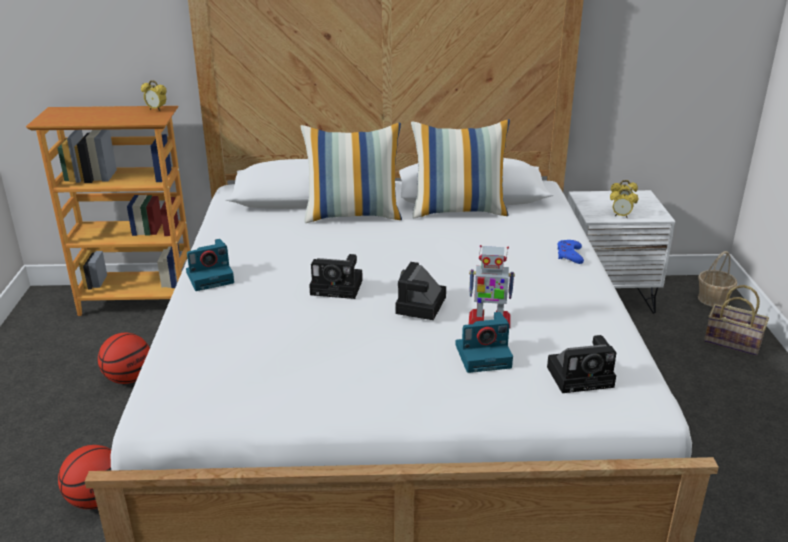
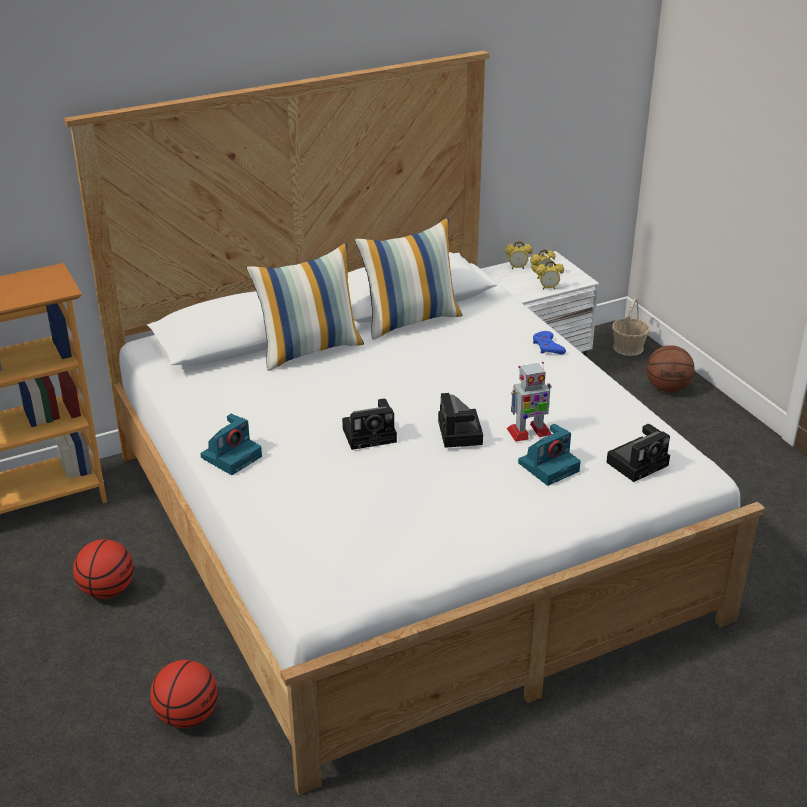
camera: 25 degrees left, 5 degrees up
alarm clock [141,80,167,111] -> alarm clock moved to [505,241,532,269]
basket [704,285,769,356] -> basketball [646,345,694,392]

